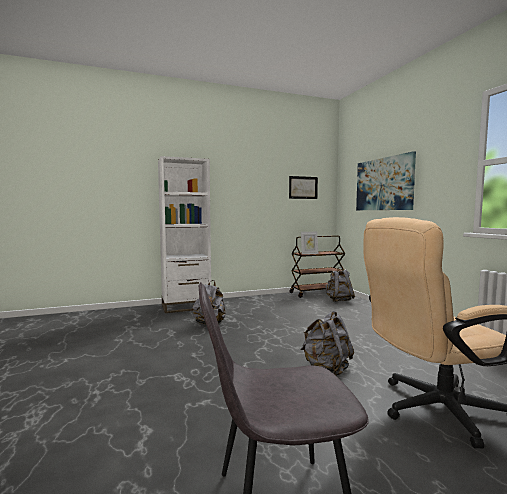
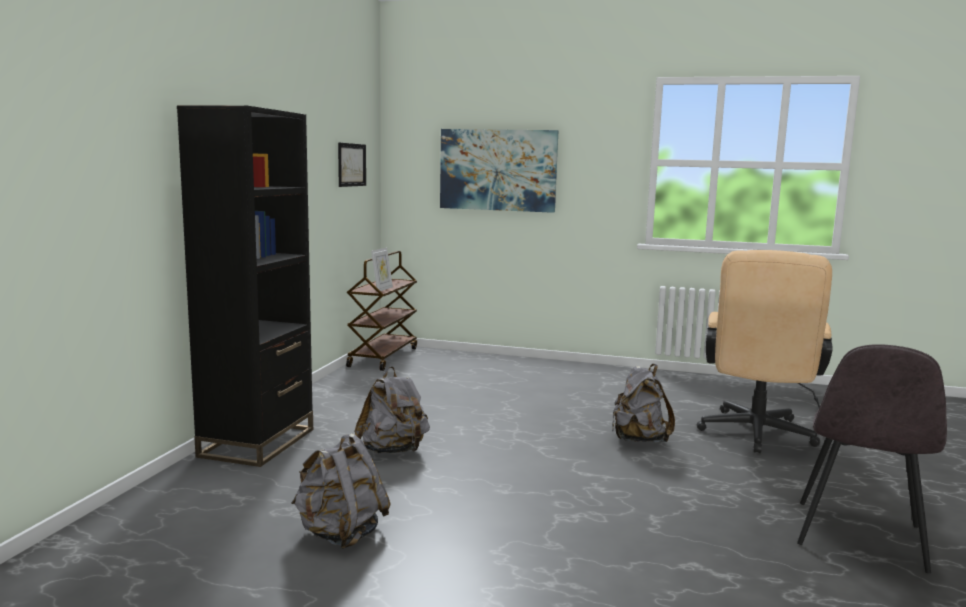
camera: 55 degrees left, 5 degrees up
white bookcase [158,156,211,313] -> black bookcase [177,105,313,467]
grey backpack [325,267,355,302] -> grey backpack moved to [291,433,391,549]

